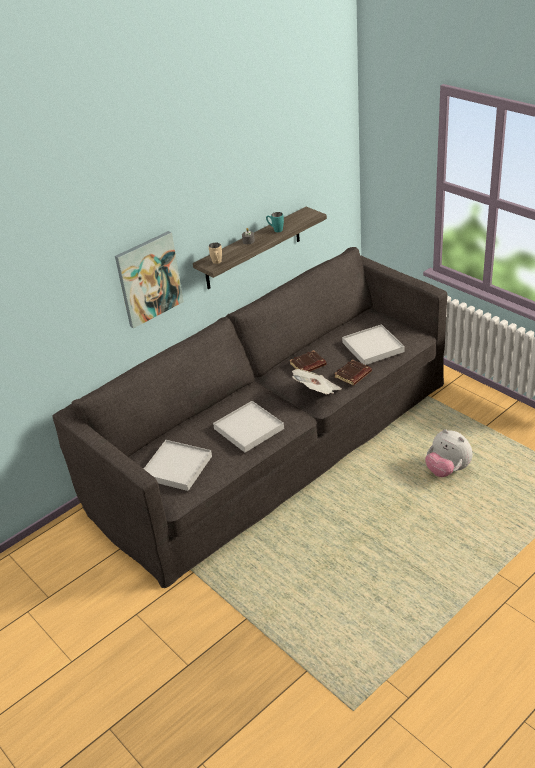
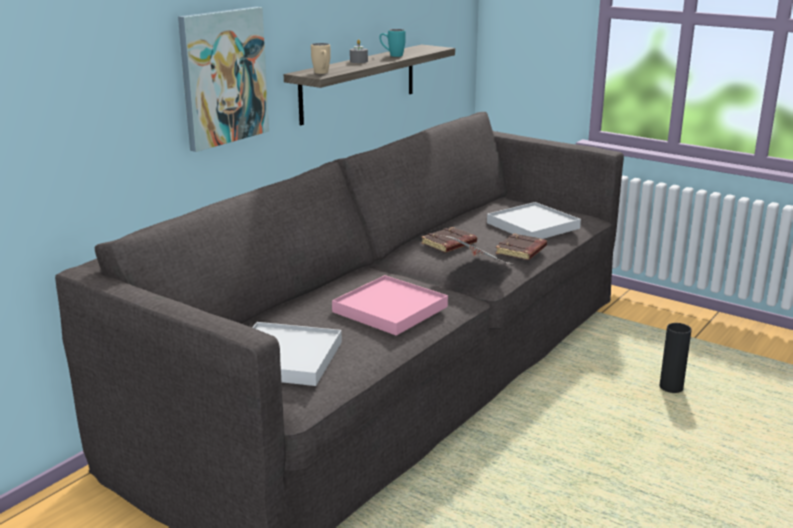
camera: 15 degrees left, 15 degrees down
white tray [213,401,284,453] -> pink tray [332,275,448,336]
plush toy [425,429,473,477] -> black vase [659,323,692,393]

